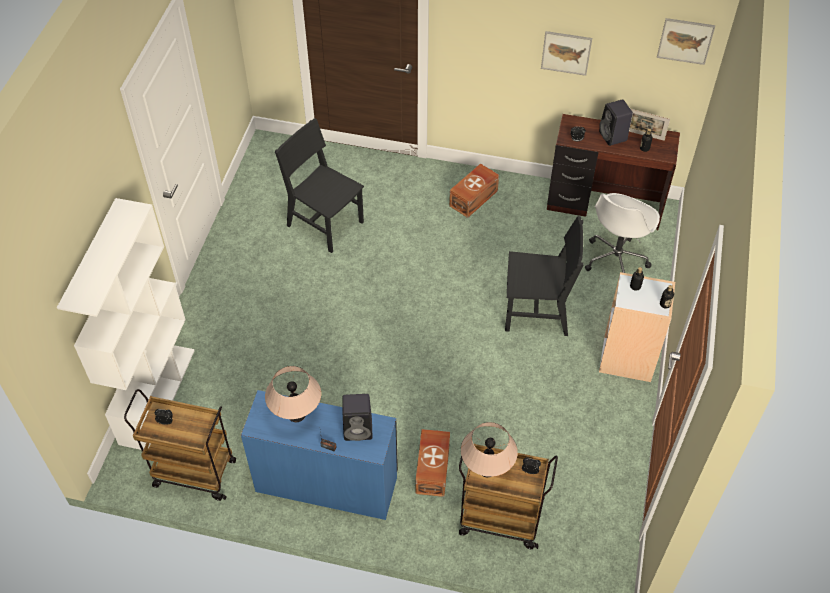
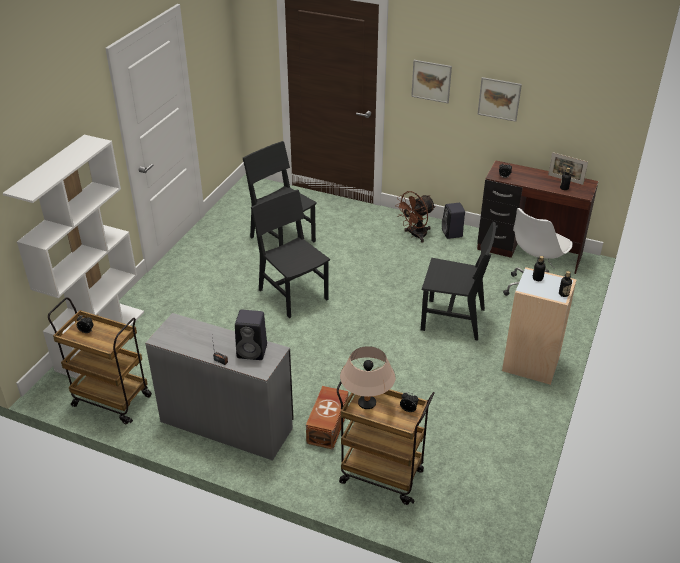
camera: 10 degrees right, 15 degrees down
blue desk [241,390,398,520] -> grey desk [145,313,294,461]
beige table lamp [265,366,321,422] -> none
brown storage box [449,163,499,218] -> brown fan [395,191,436,243]
black speaker [599,99,633,146] -> black speaker moved to [442,203,465,239]
picture [657,18,715,65] -> picture moved to [411,60,452,103]
none -> black chair [251,189,330,318]

